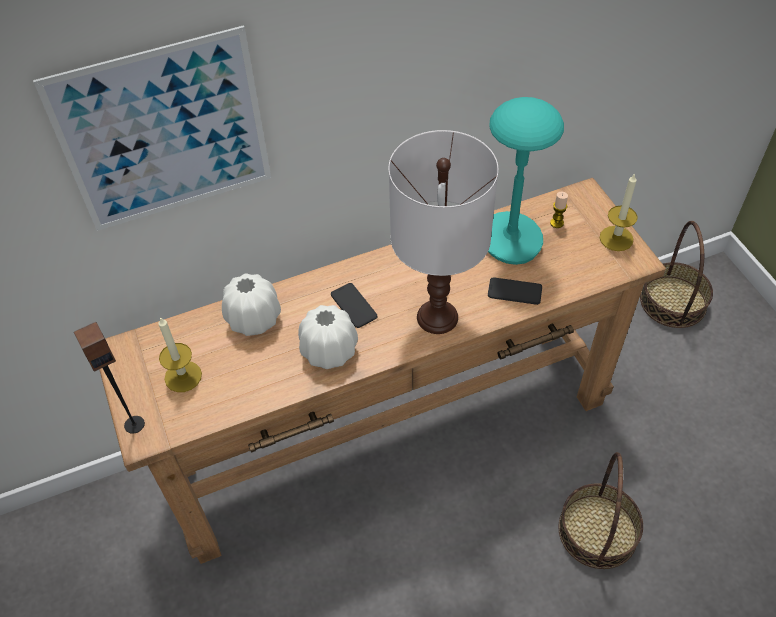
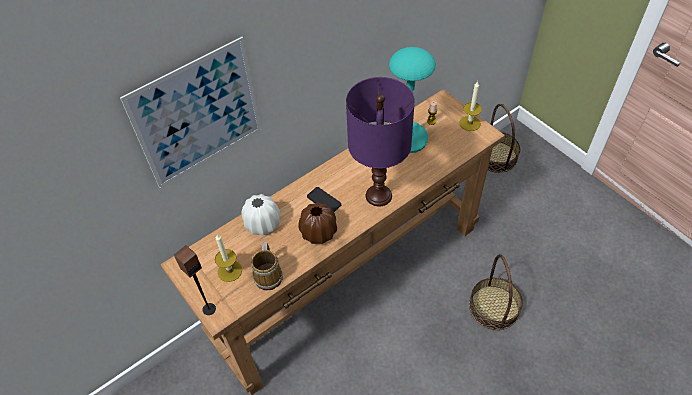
camera: 15 degrees left, 0 degrees up
white vase [298,305,358,369] -> brown vase [298,202,337,244]
white table lamp [389,130,498,334] -> purple table lamp [346,77,415,206]
phone [488,277,542,305] -> none
none -> mug [251,242,283,290]

